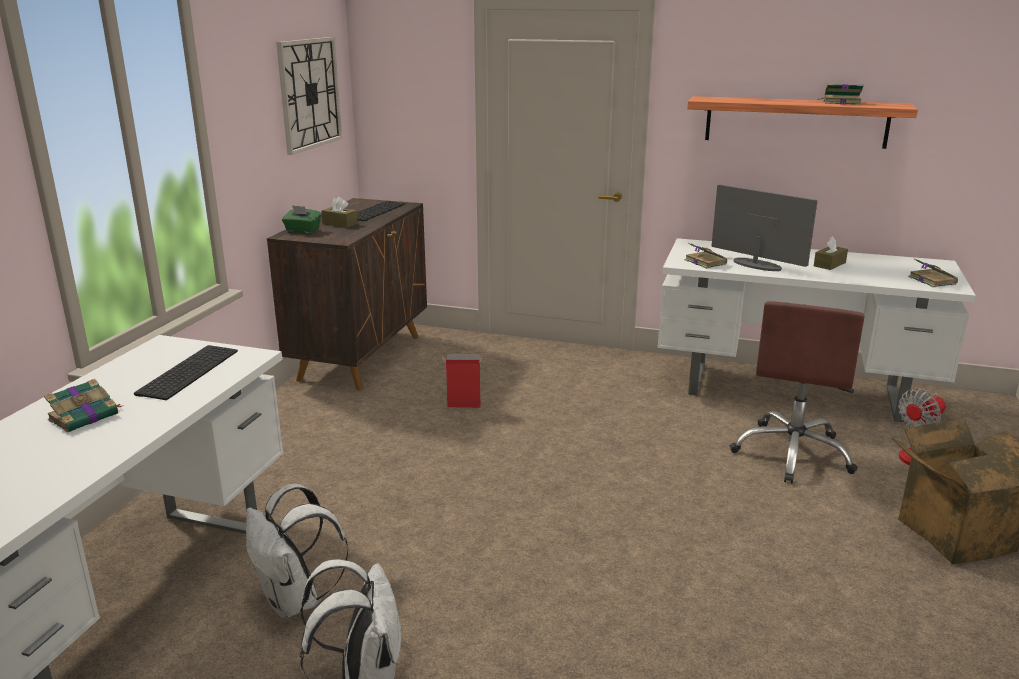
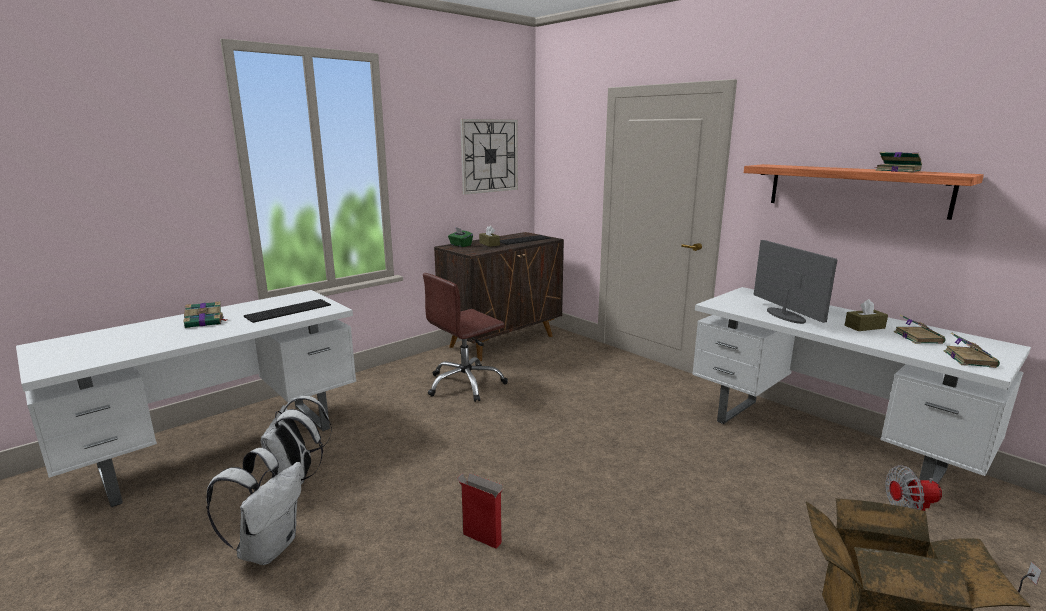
camera: 30 degrees right, 5 degrees down
cardboard box [441,354,483,408] -> cardboard box moved to [457,473,504,549]
book [684,243,727,269] -> book moved to [894,314,946,344]
brown office chair [730,301,865,483] -> brown office chair moved to [423,273,508,402]

